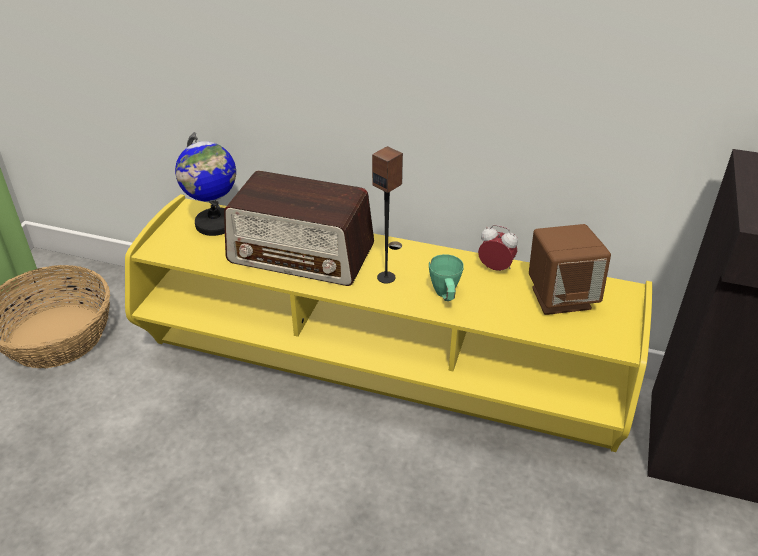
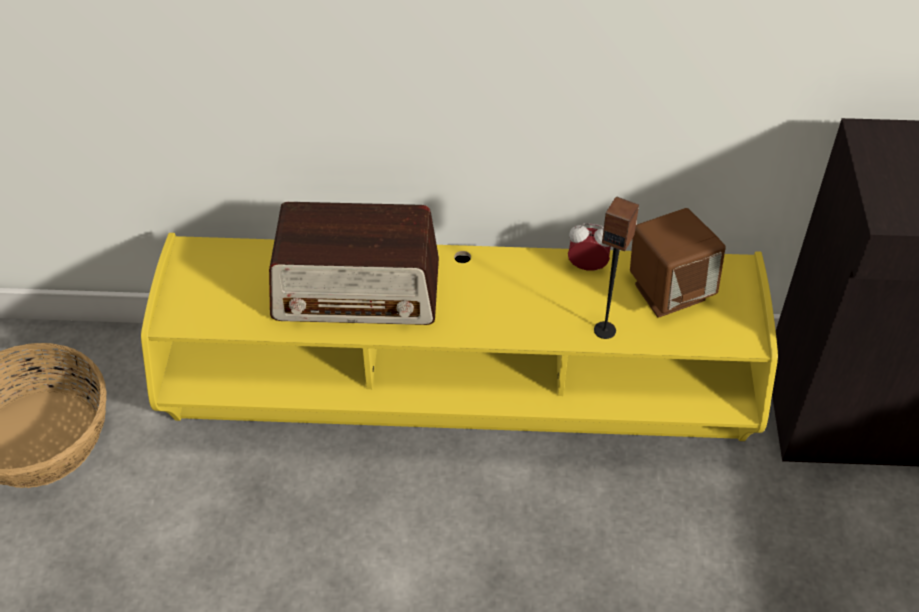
camera: 15 degrees left, 10 degrees up
globe [175,132,236,236] -> none
speaker [372,146,403,284] -> speaker moved to [594,196,639,339]
green mug [429,254,464,301] -> none

